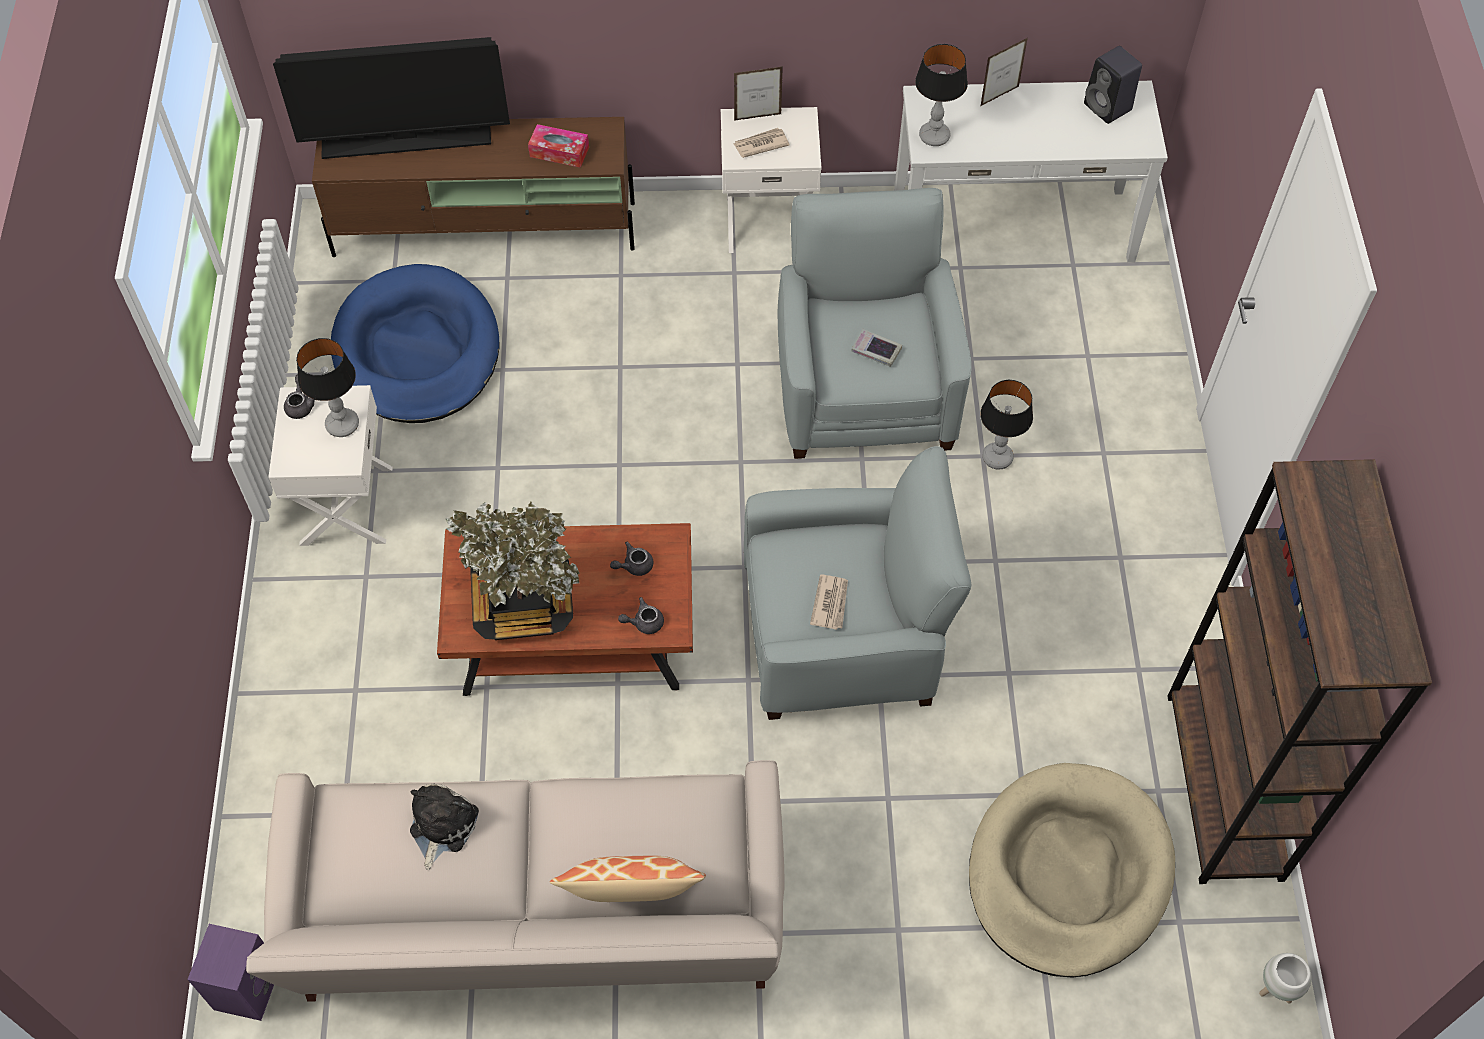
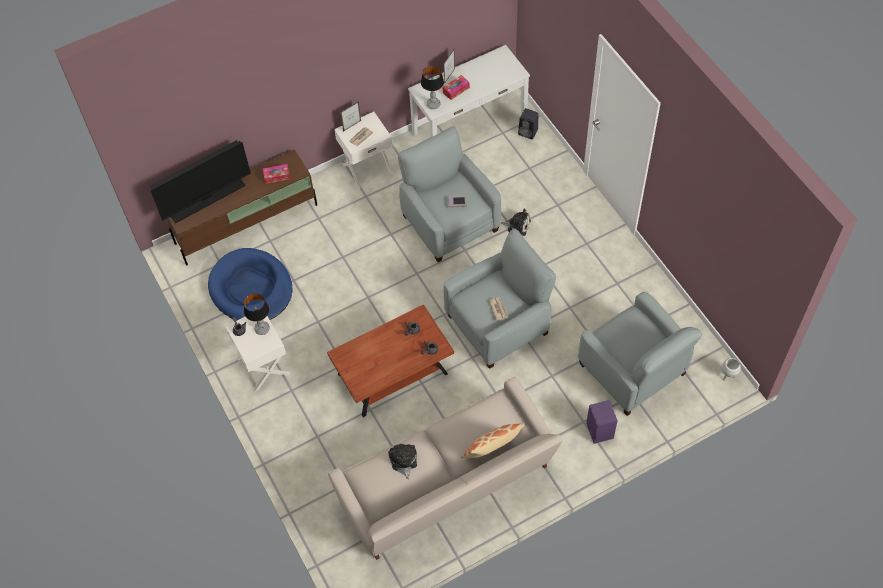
camera: 25 degrees left, 0 degrees up
purple speaker [187,924,274,1021] -> purple speaker moved to [586,400,618,444]
potted plant [445,501,580,640] -> none
beige dog bed [969,763,1175,978] -> grey armchair [578,292,702,416]
table lamp [980,380,1033,470] -> plush toy [501,208,531,236]
black speaker [1084,46,1142,124] -> black speaker moved to [518,108,539,139]
brown bookcase [1168,459,1432,884] -> none
none -> tissue box [443,75,470,100]

